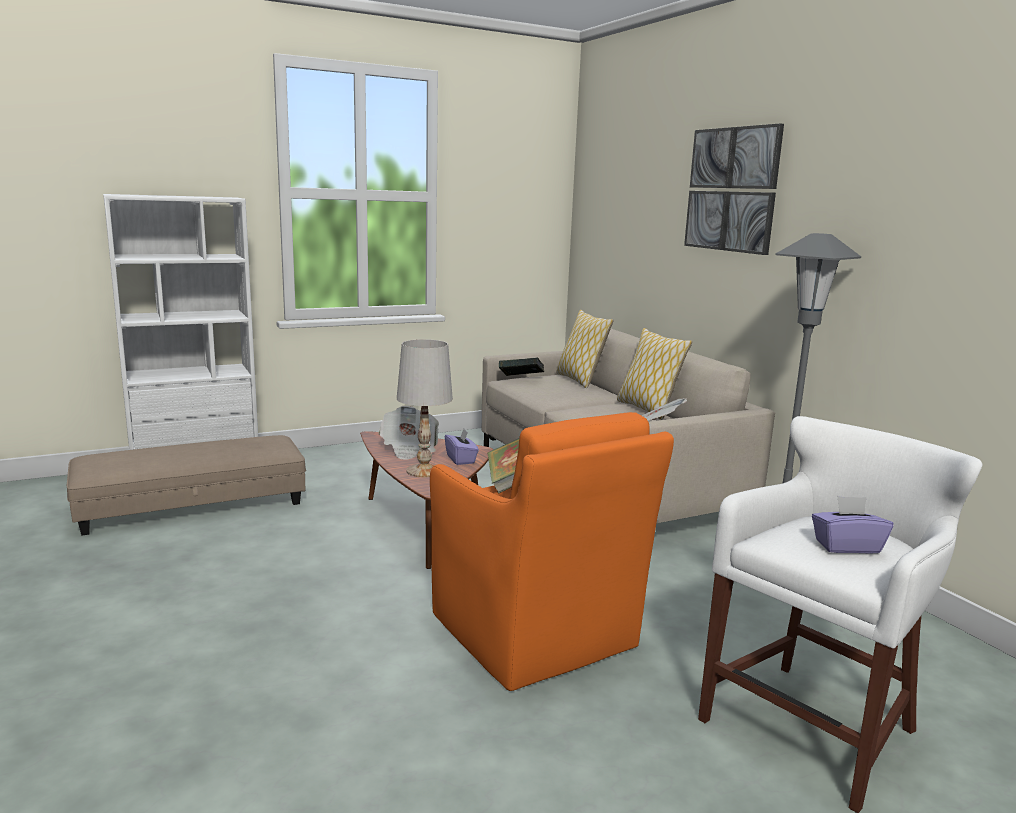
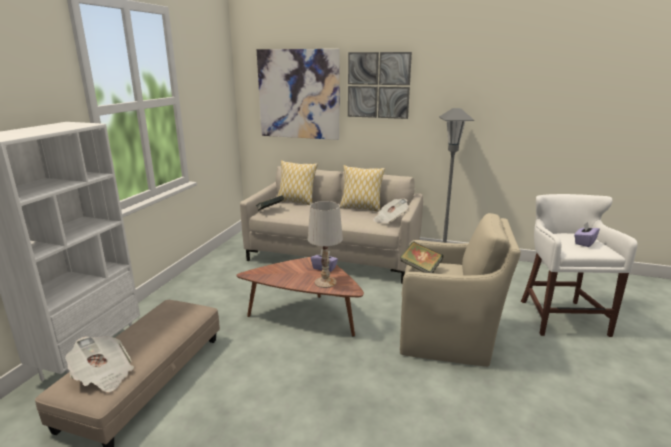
camera: 45 degrees left, 5 degrees up
newspaper [378,406,439,460] -> newspaper moved to [65,336,134,392]
orange armchair [430,412,674,691] -> beige armchair [400,213,521,367]
none -> picture [257,49,340,140]

